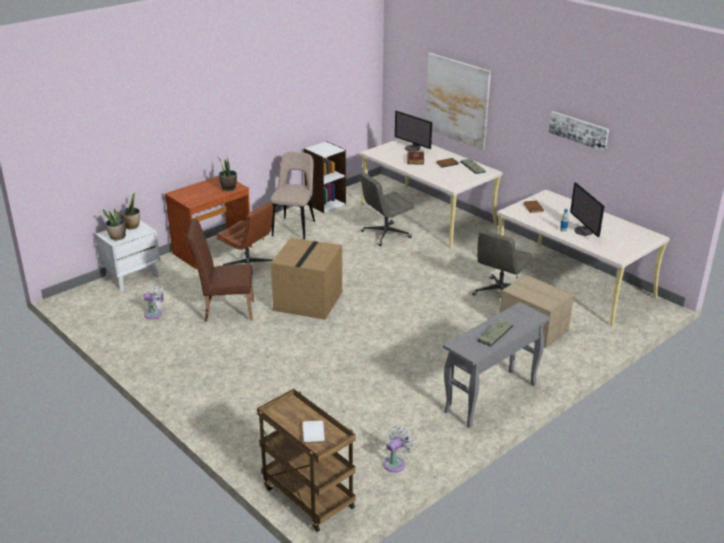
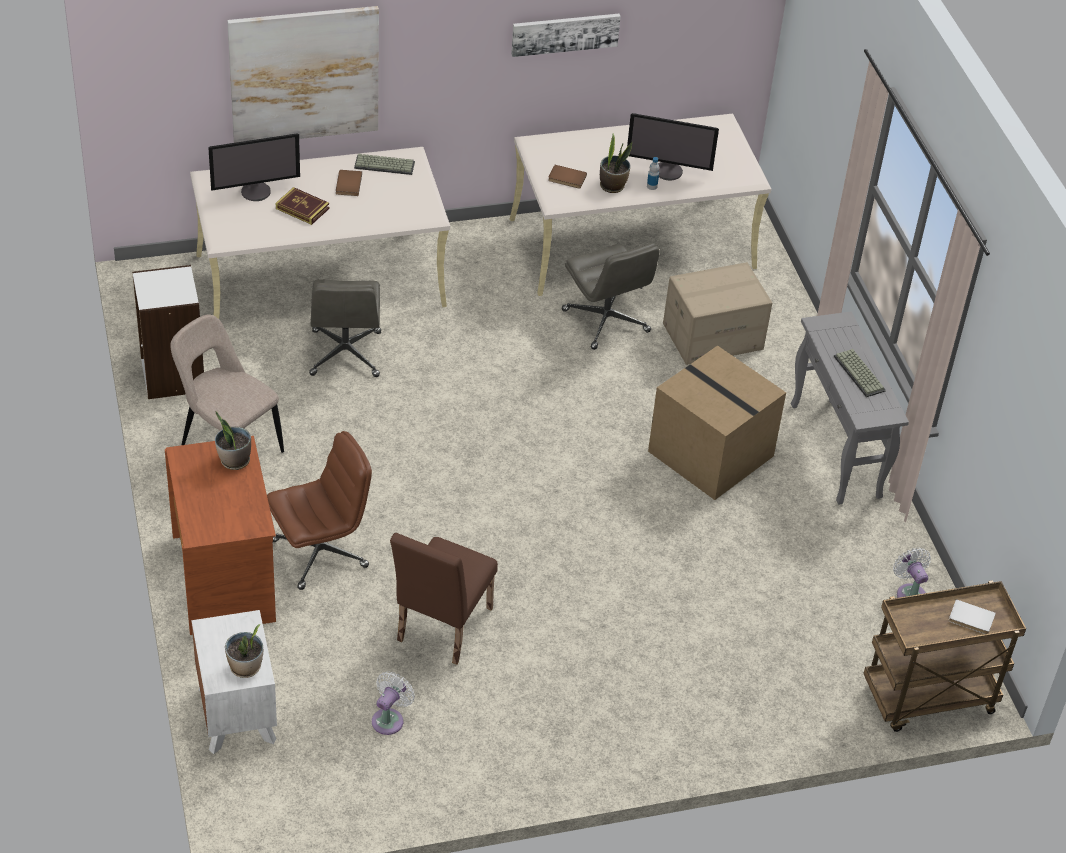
camera: 65 degrees left, 15 degrees up
potted plant [120,192,140,230] -> potted plant moved to [600,134,632,193]
cardboard box [271,238,342,320] -> cardboard box moved to [648,346,786,500]

